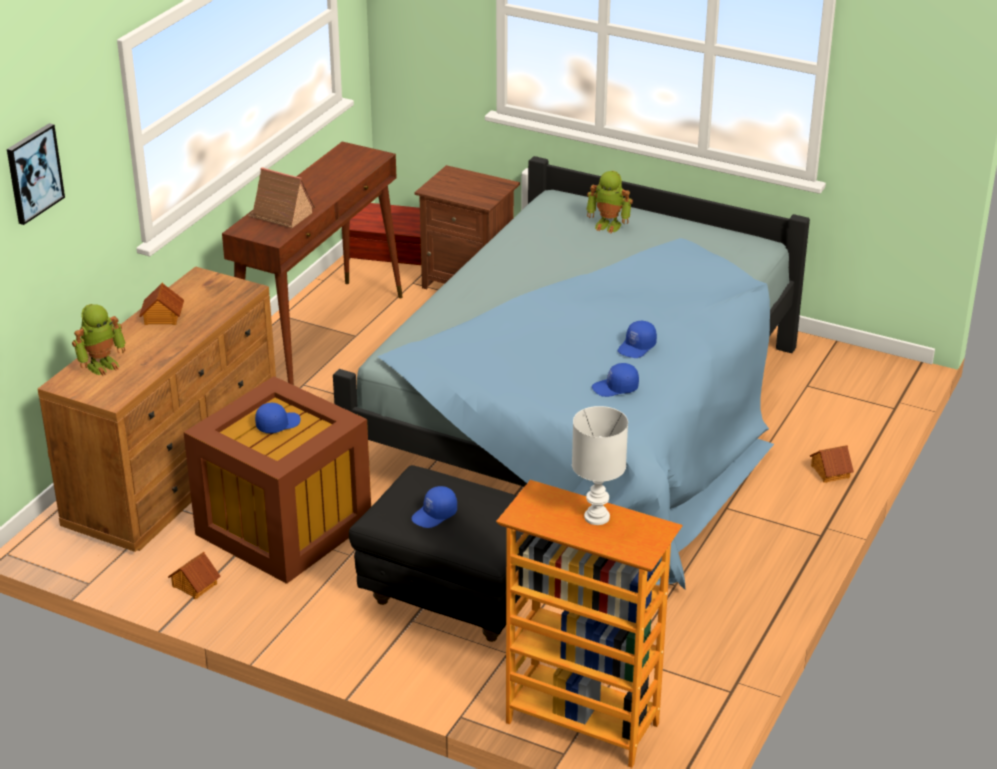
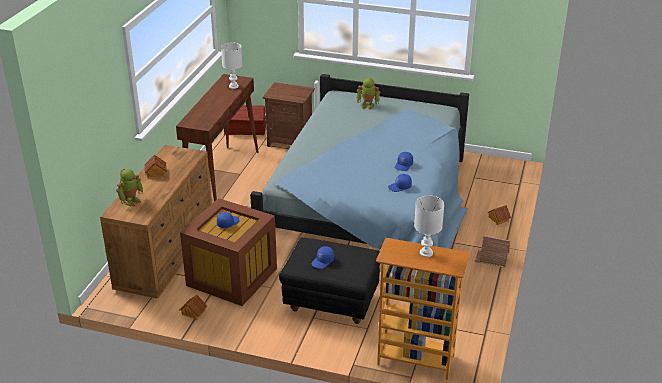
camera: 10 degrees left, 0 degrees up
picture [7,123,65,225] -> none
toy house [247,167,315,228] -> toy house moved to [475,236,510,268]
none -> white table lamp [221,42,242,89]

